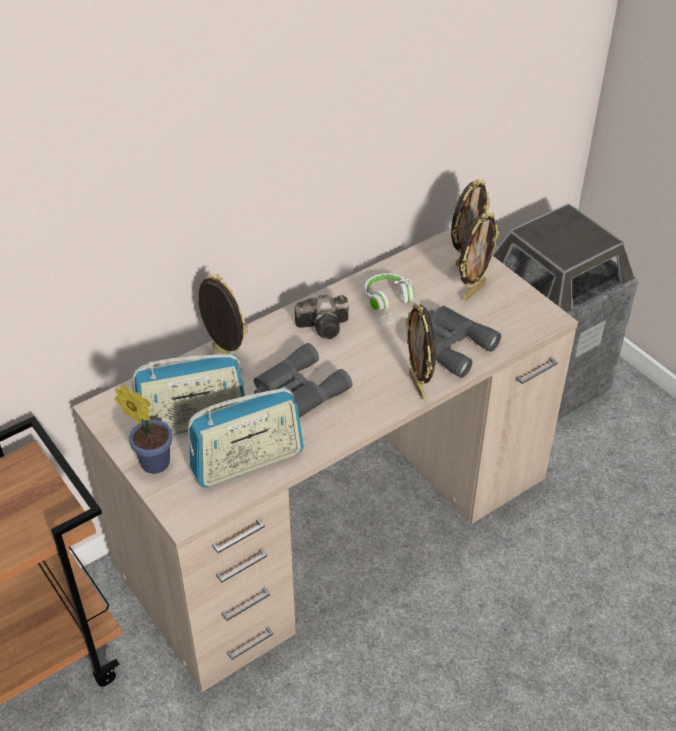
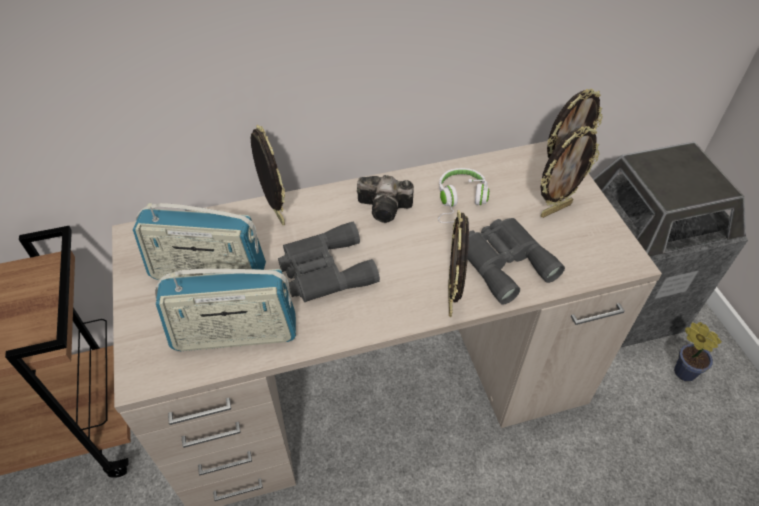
camera: 20 degrees right, 5 degrees up
potted plant [114,385,172,474] -> potted plant moved to [674,322,722,382]

